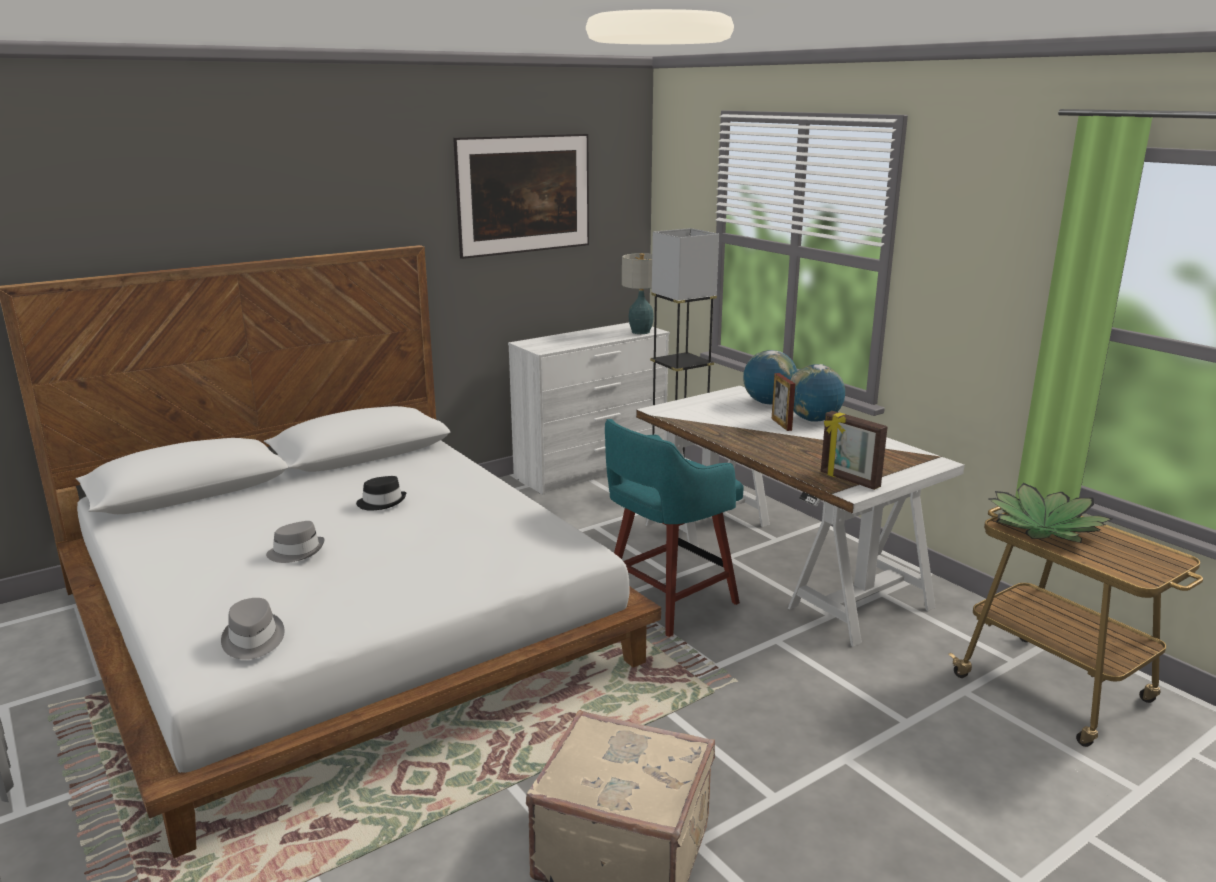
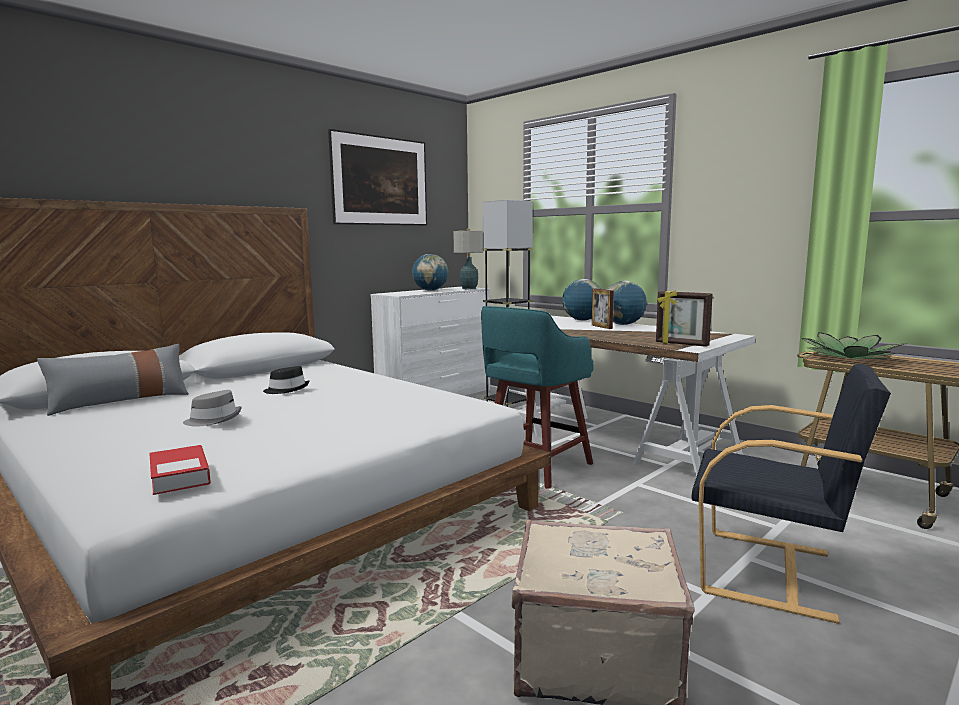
camera: 10 degrees left, 10 degrees down
grey hat [221,598,285,660] -> book [149,445,211,495]
none -> grey pillow [37,344,189,416]
none -> globe [412,254,449,291]
none -> black armchair [691,364,891,624]

